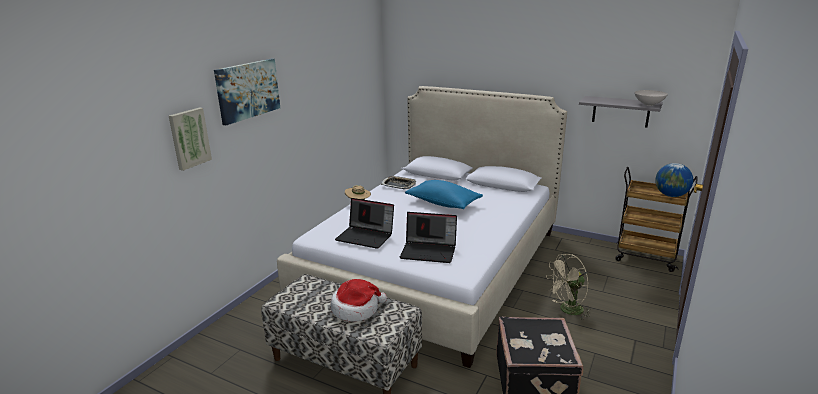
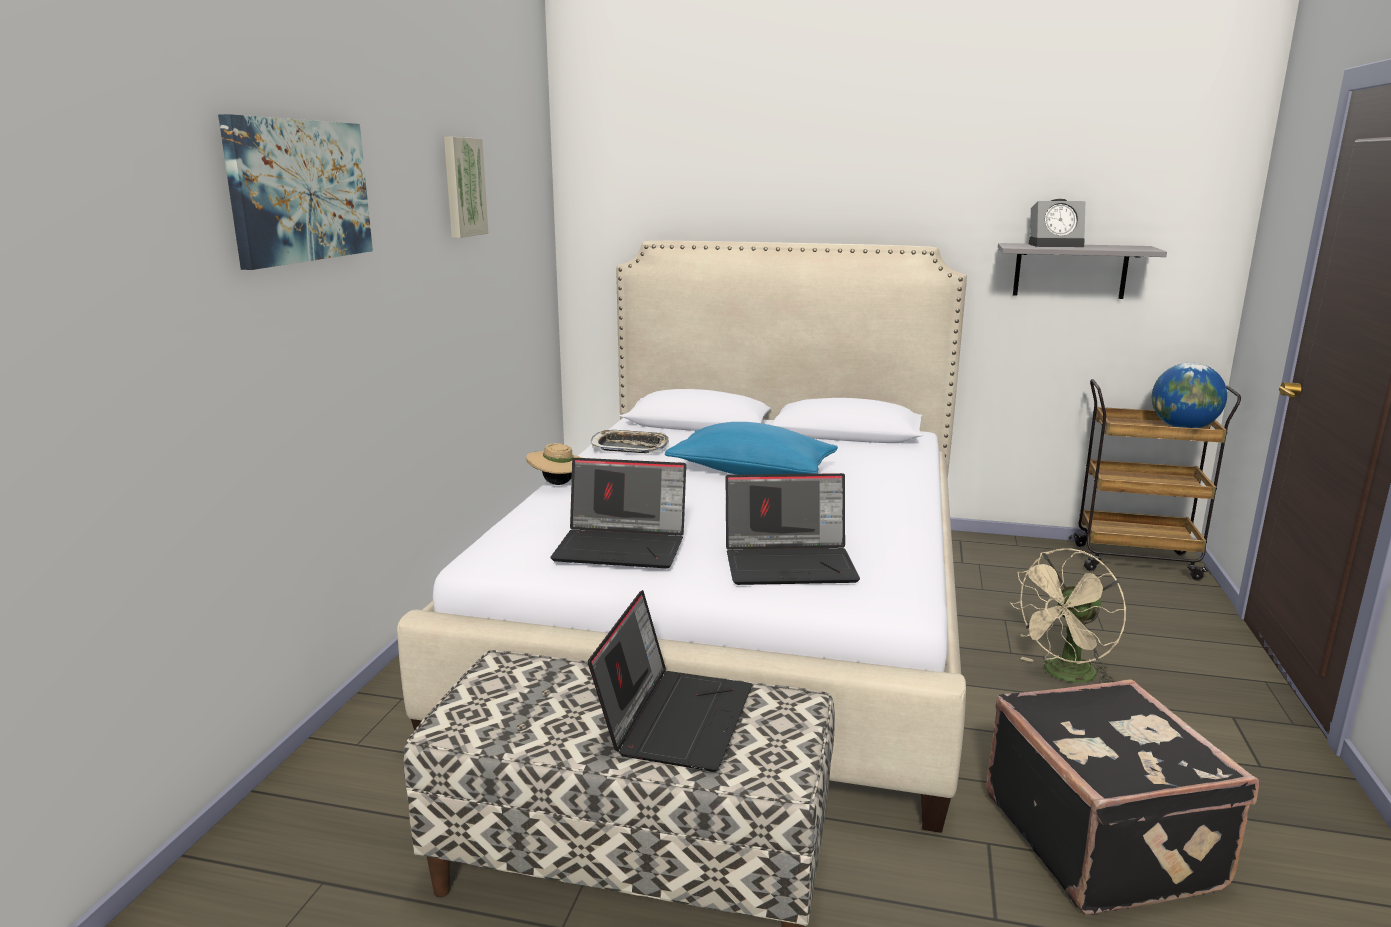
camera: 15 degrees left, 5 degrees down
picture [169,108,212,171] -> picture moved to [444,137,489,238]
hat [331,279,387,322] -> laptop [588,590,752,772]
white bowl [635,90,668,106] -> none
none -> alarm clock [1029,199,1086,247]

